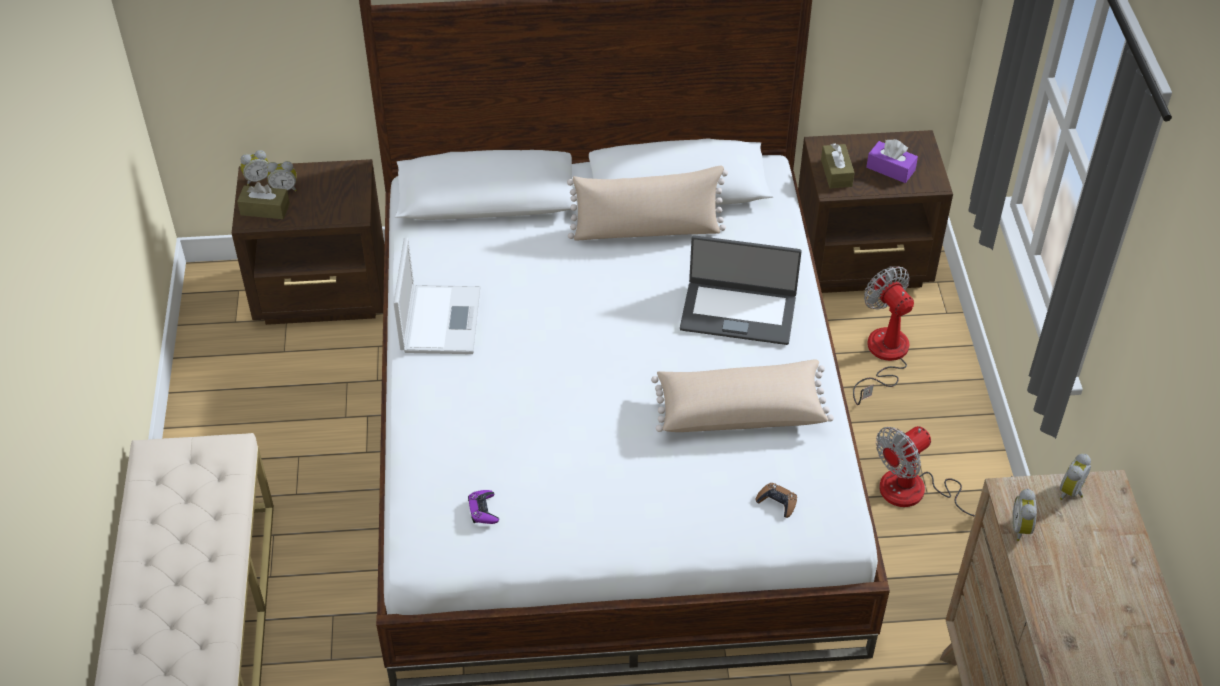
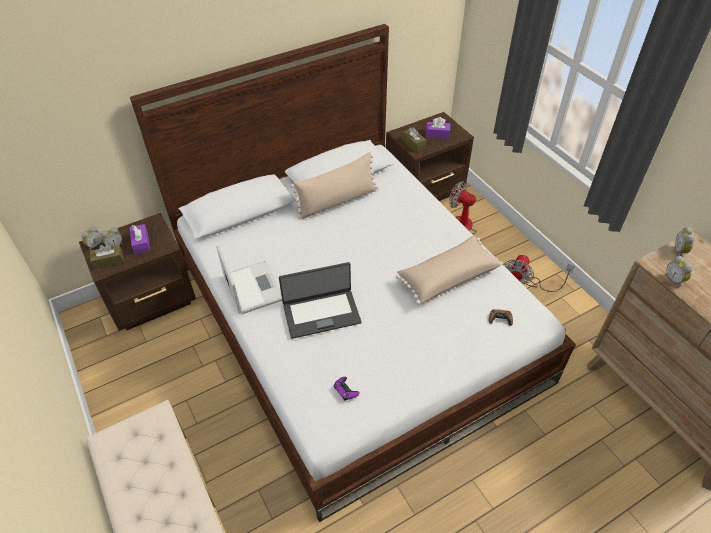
camera: 25 degrees left, 0 degrees up
laptop [680,235,802,345] -> laptop moved to [279,262,362,339]
none -> purple tissue box [130,224,150,254]

